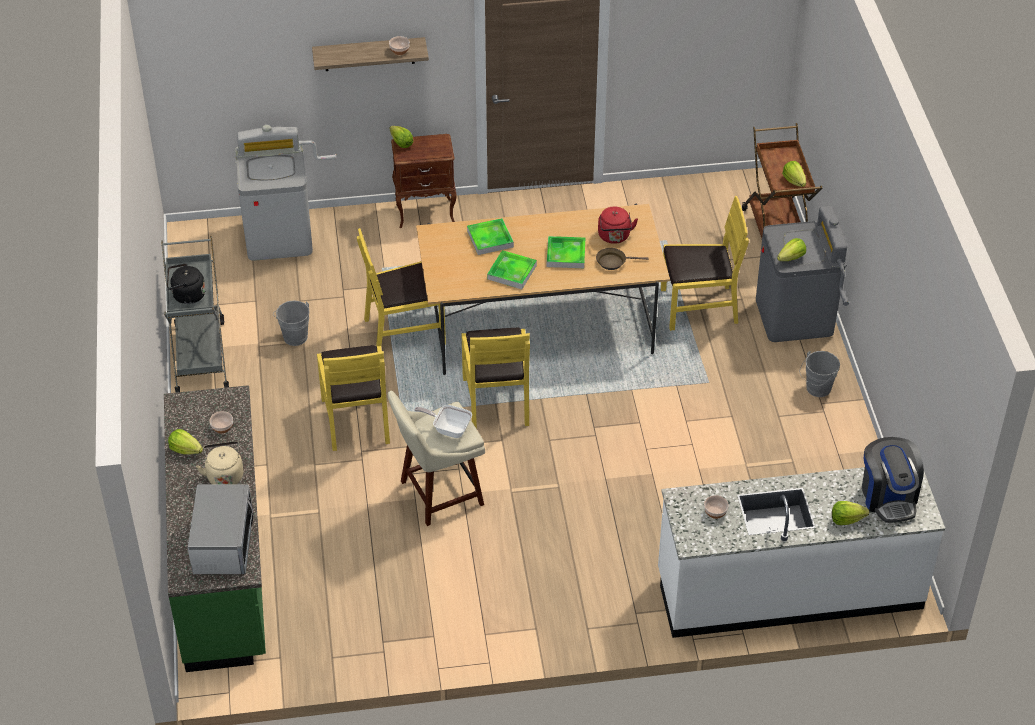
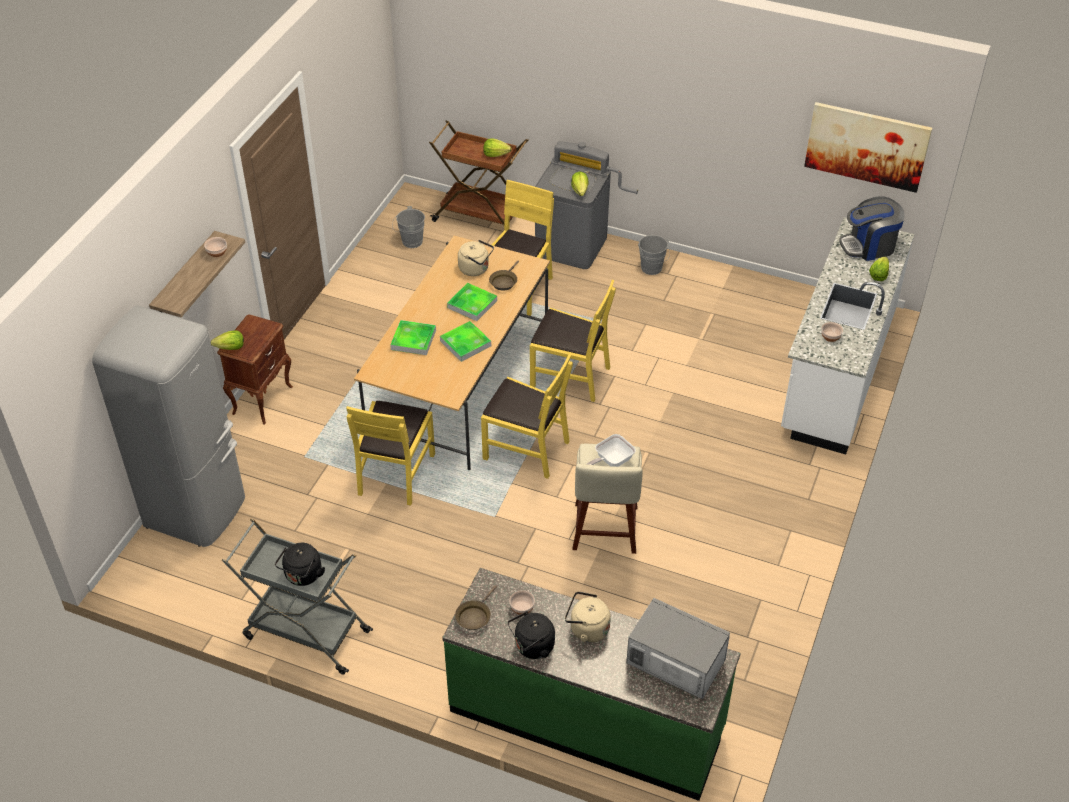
camera: 60 degrees left, 0 degrees up
lettuce [168,429,203,455] -> black kettle [508,611,555,659]
grey washing machine [235,125,337,261] -> grey fridge [92,305,245,547]
grey bucket [273,300,310,346] -> grey bucket moved to [392,206,425,248]
yellow chair [317,345,390,451] -> yellow chair moved to [530,280,616,402]
red kettle [598,207,638,244] -> beige kettle [458,240,494,276]
coffee machine [862,437,924,523] -> coffee machine turned 150 degrees clockwise [839,196,905,261]
none -> brown frying pan [455,585,497,630]
none -> picture [804,102,932,193]

